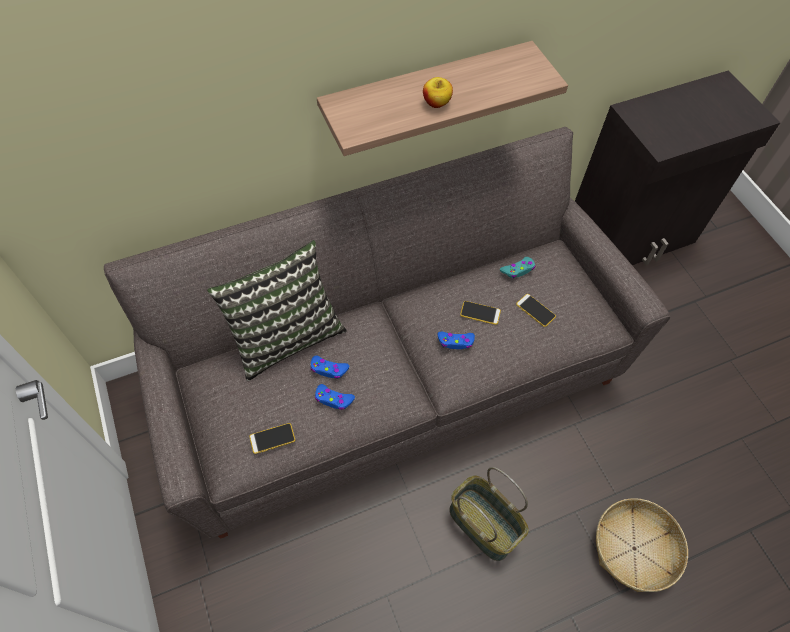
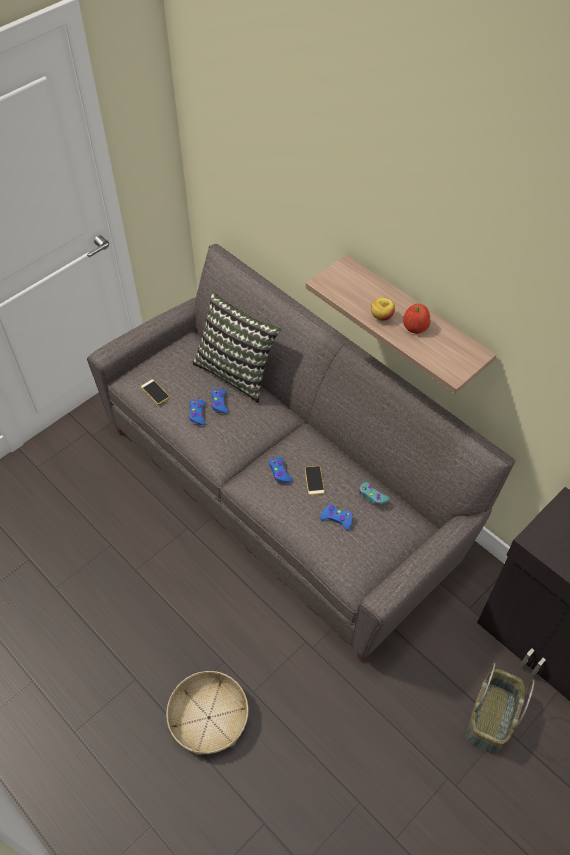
camera: 70 degrees right, 5 degrees down
basket [449,467,529,561] -> basket moved to [466,663,535,754]
phone [516,294,556,327] -> blue game controller [320,504,352,530]
none -> apple [403,304,430,334]

